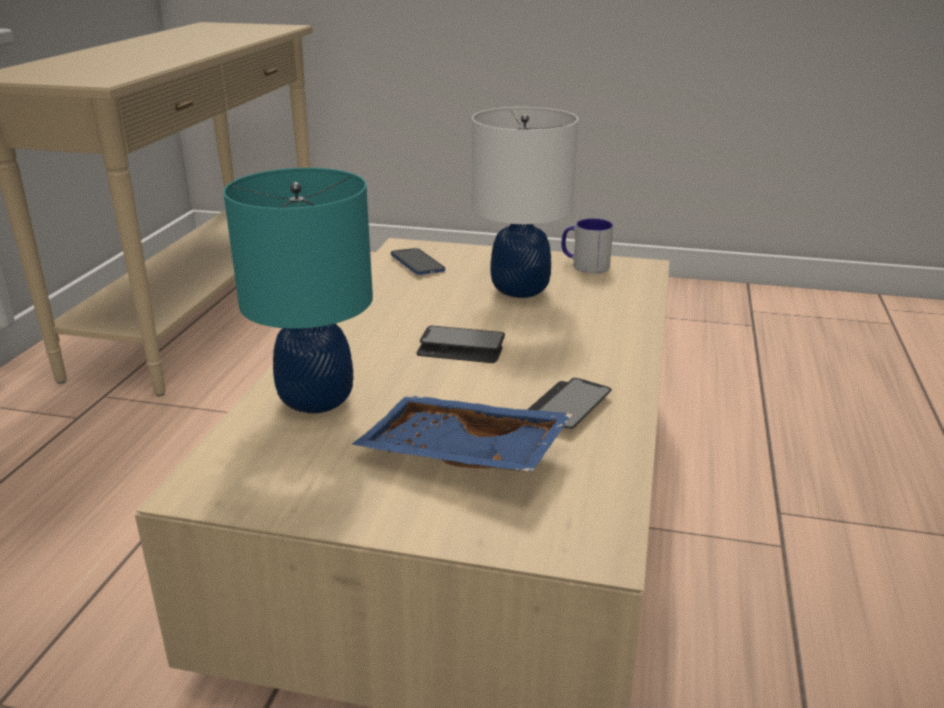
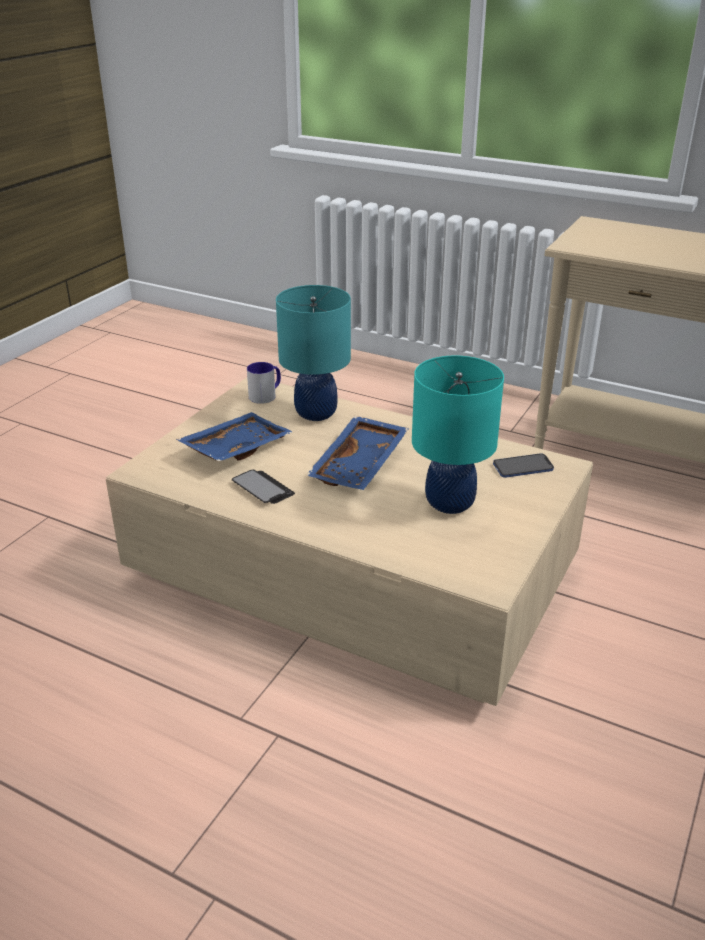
camera: 105 degrees right, 5 degrees up
phone [416,326,505,363] -> blue tray [306,416,409,490]
white table lamp [472,107,578,298] -> turquoise table lamp [412,356,504,514]
mug [561,219,613,273] -> mug moved to [247,362,281,404]

